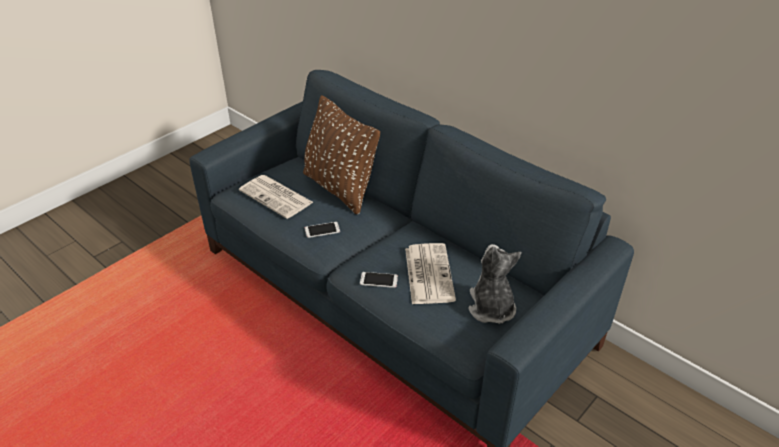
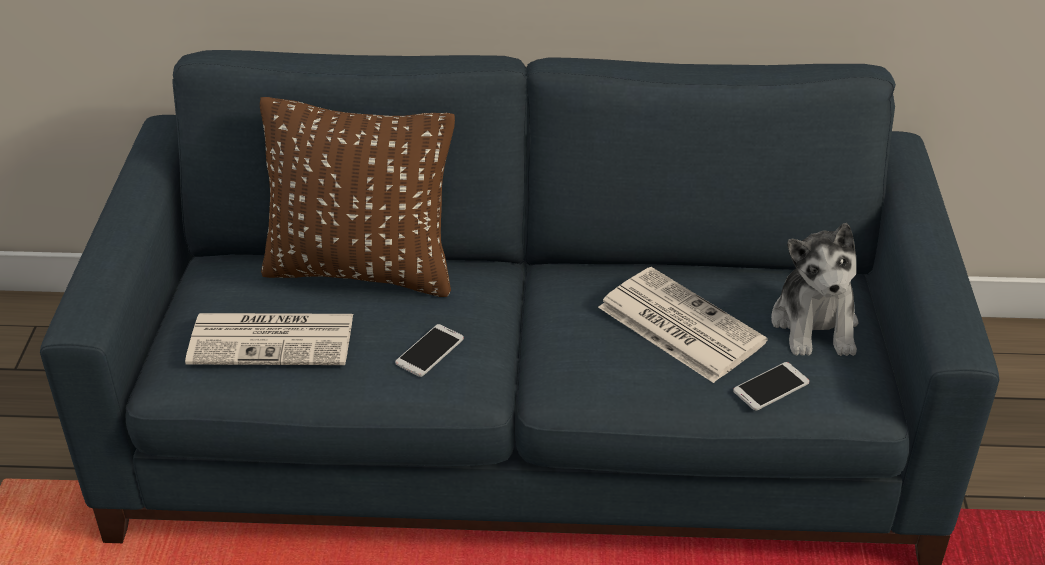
camera: 40 degrees left, 0 degrees up
phone [360,272,398,288] -> phone moved to [733,362,809,411]
plush toy [468,244,522,324] -> plush toy turned 135 degrees counterclockwise [771,223,858,356]

